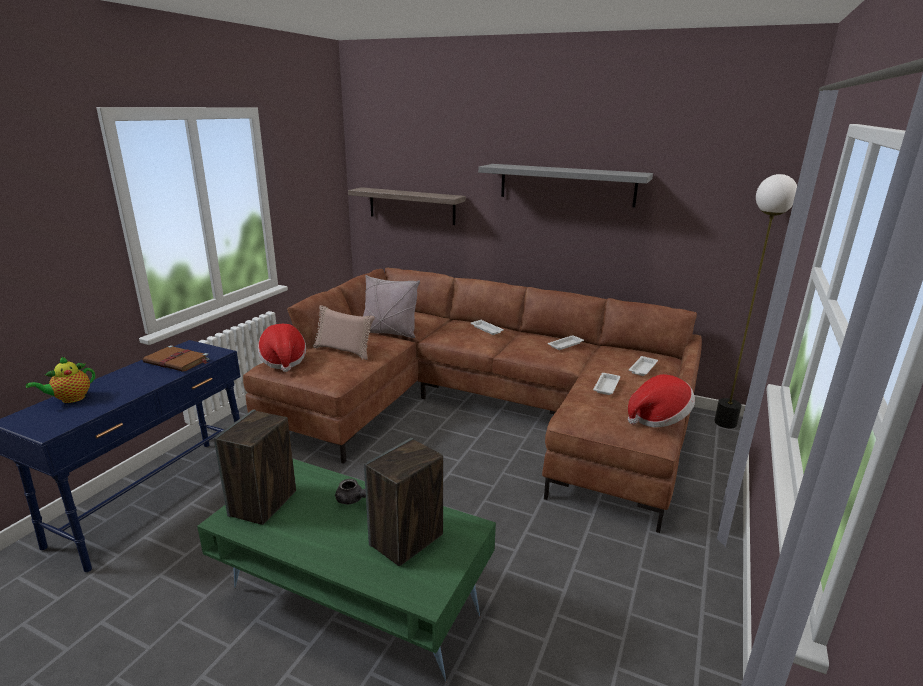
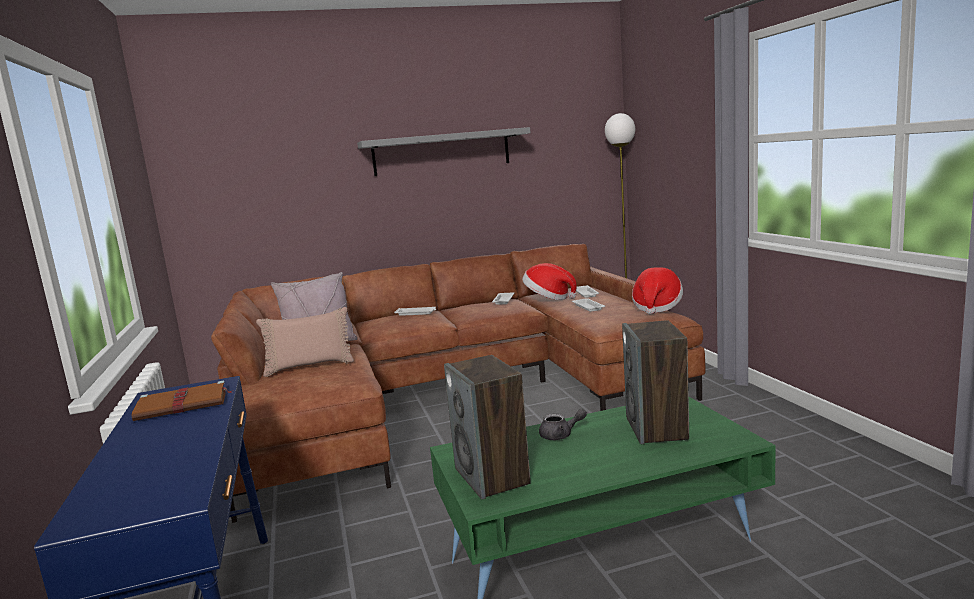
camera: 40 degrees left, 10 degrees down
teapot [26,356,95,403] -> none
hat [258,324,306,372] -> hat moved to [522,263,577,300]
shelf [348,187,466,225] -> none

